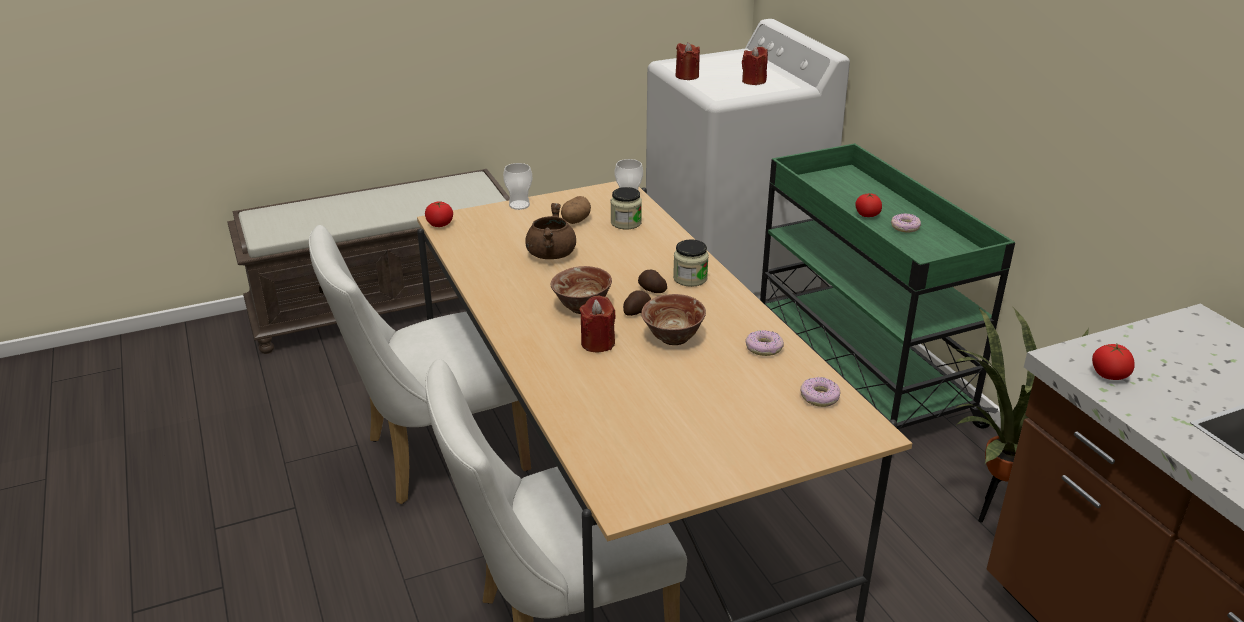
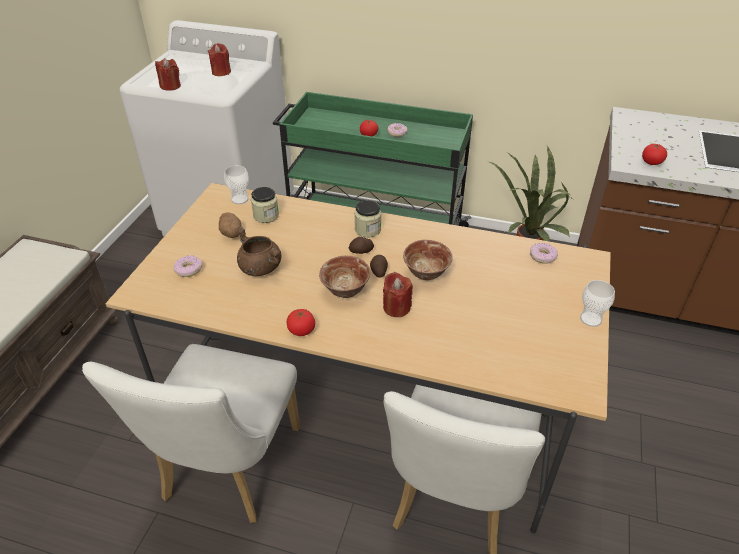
camera: 50 degrees left, 10 degrees up
tomato [425,201,453,227] -> tomato moved to [287,309,315,336]
cup [503,163,532,210] -> cup moved to [580,280,615,327]
donut [745,330,784,356] -> donut moved to [174,255,202,277]

